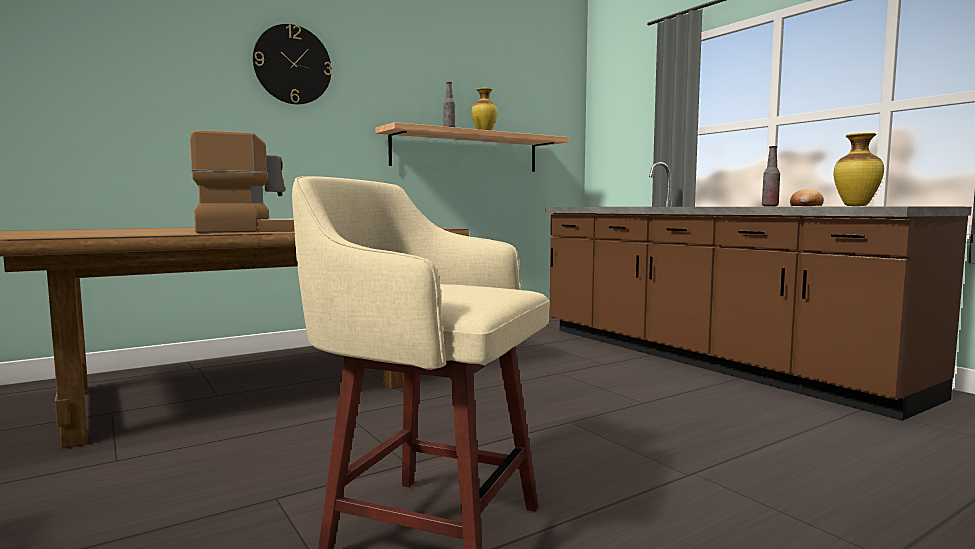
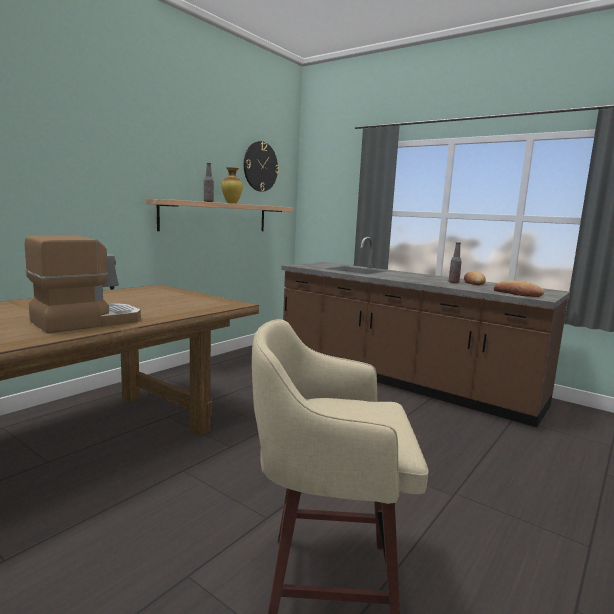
camera: 20 degrees left, 5 degrees up
wall clock [253,24,332,104] -> wall clock moved to [244,141,279,192]
vase [834,133,884,206] -> bread [494,280,544,297]

